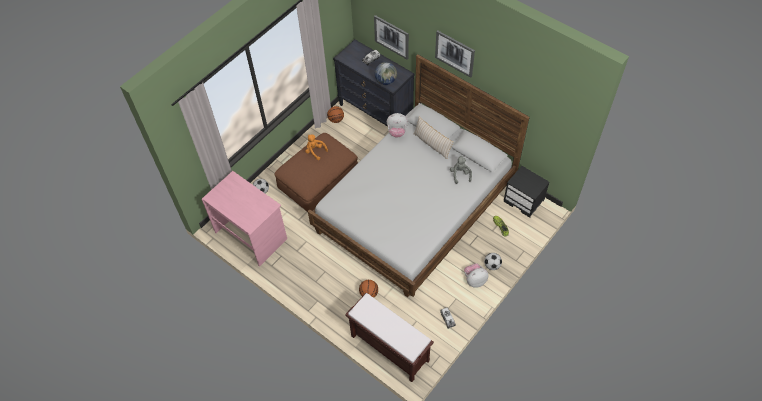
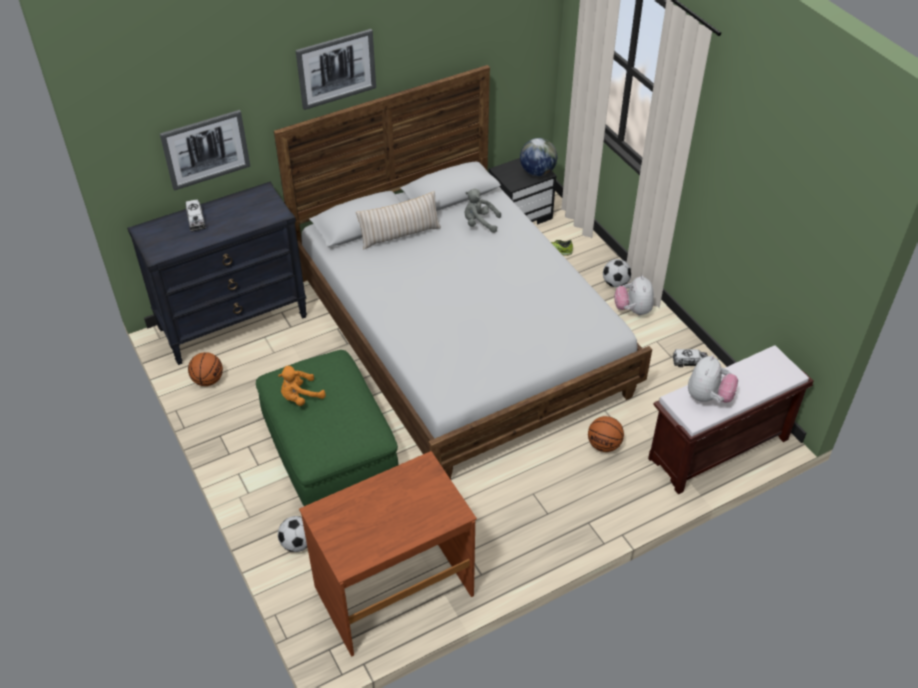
camera: 70 degrees left, 10 degrees down
pink desk [202,171,287,267] -> brown desk [299,451,477,656]
brown ottoman [274,133,358,212] -> green ottoman [256,350,399,506]
globe [375,62,397,85] -> globe moved to [520,138,557,176]
plush toy [387,113,408,138] -> plush toy moved to [688,355,738,403]

